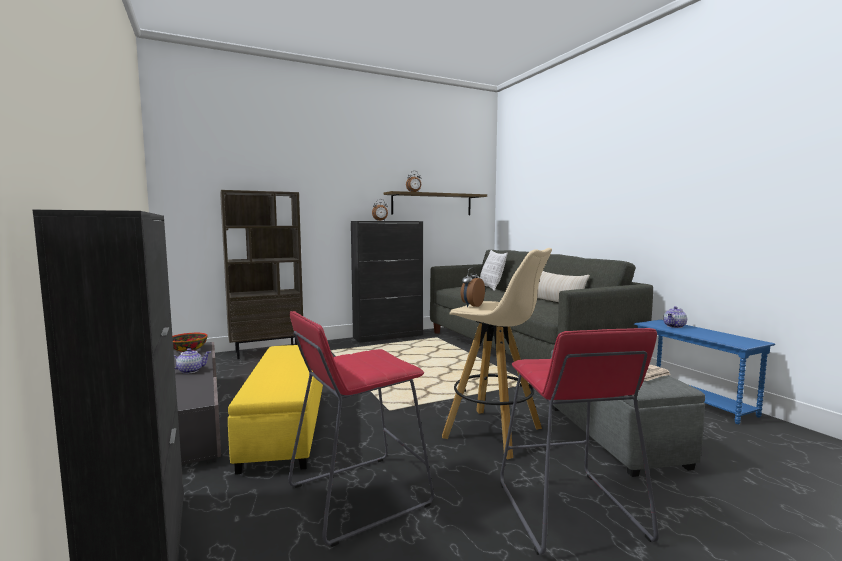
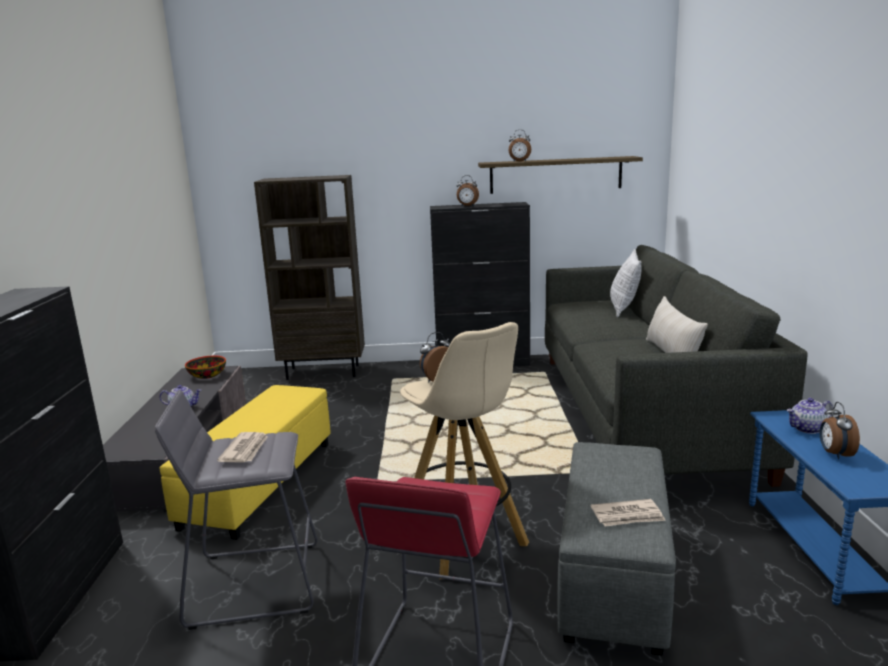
camera: 25 degrees right, 10 degrees up
red stool [288,311,434,547] -> grey stool [155,390,317,630]
none -> newspaper [217,432,268,463]
none -> alarm clock [819,402,860,459]

